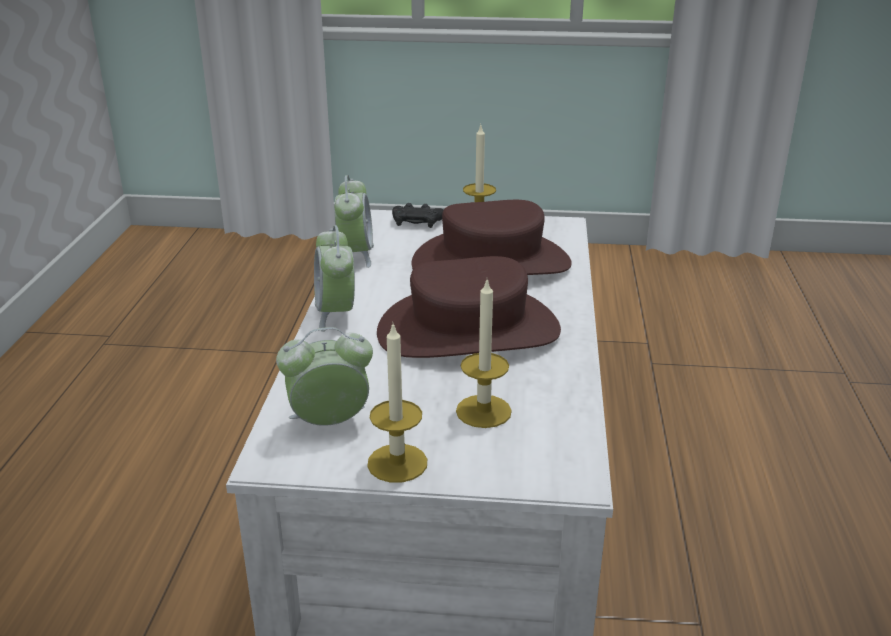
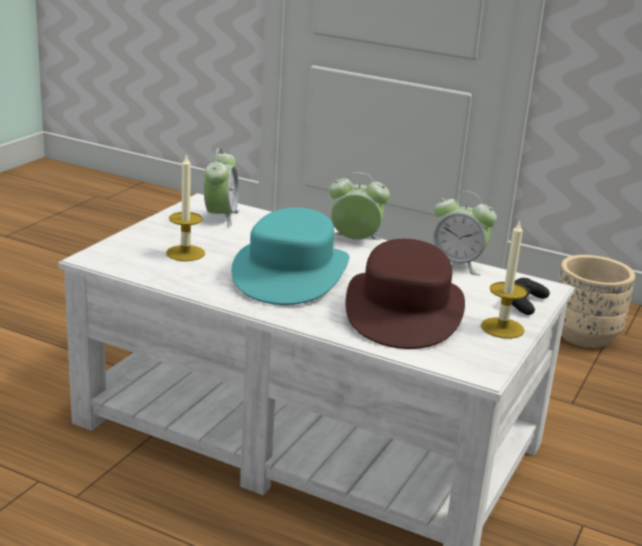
camera: 110 degrees right, 5 degrees down
candle [367,322,427,483] -> none
brown hat [377,256,561,358] -> turquoise hat [231,208,349,305]
none -> beige planter [558,255,635,348]

